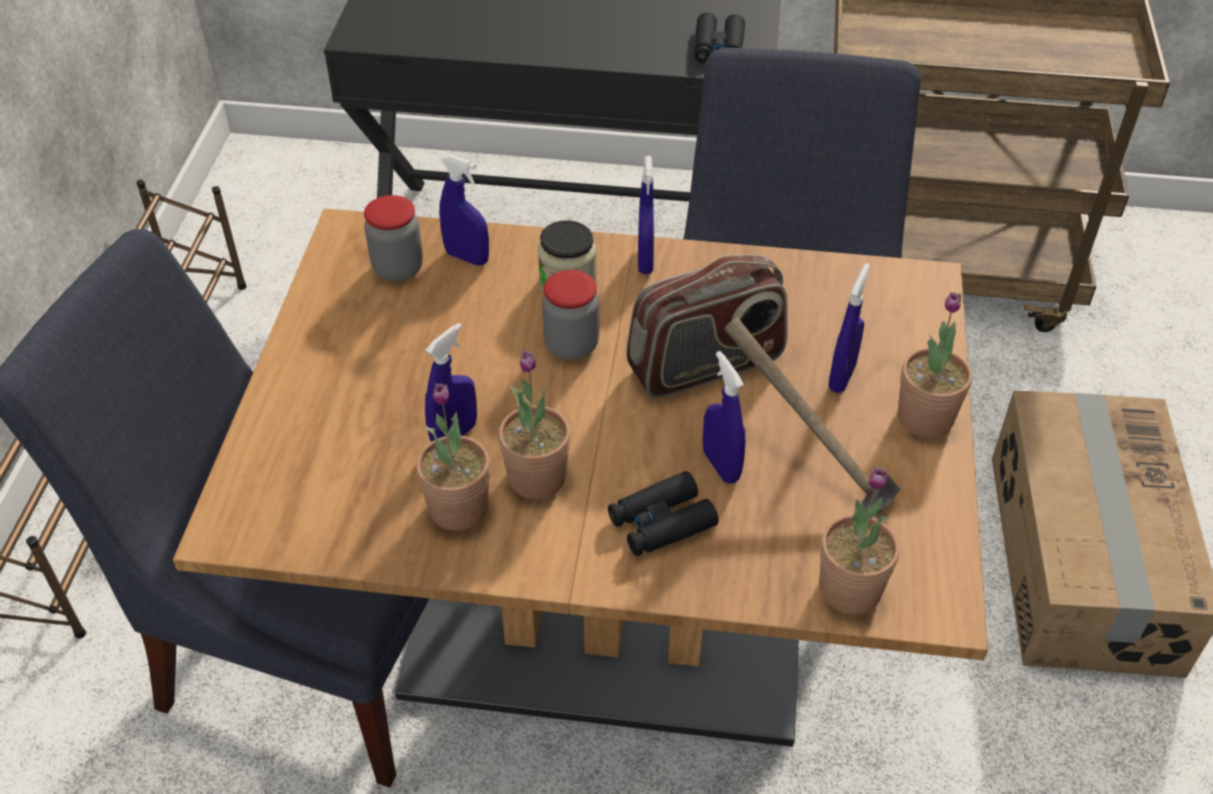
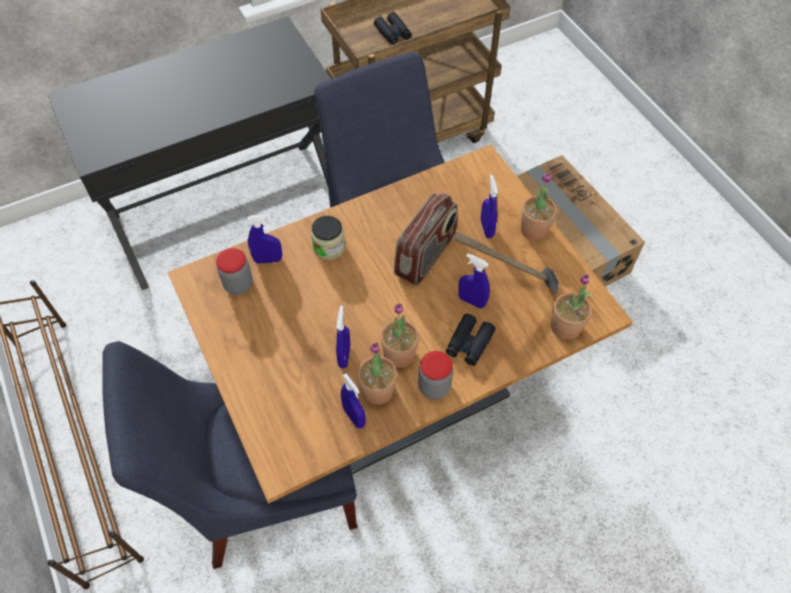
camera: 35 degrees left, 10 degrees up
jar [542,270,599,360] -> jar moved to [418,351,453,399]
blue spray bottle [638,156,654,274] -> blue spray bottle moved to [341,373,366,429]
black binoculars [695,12,745,63] -> black binoculars moved to [374,12,412,45]

